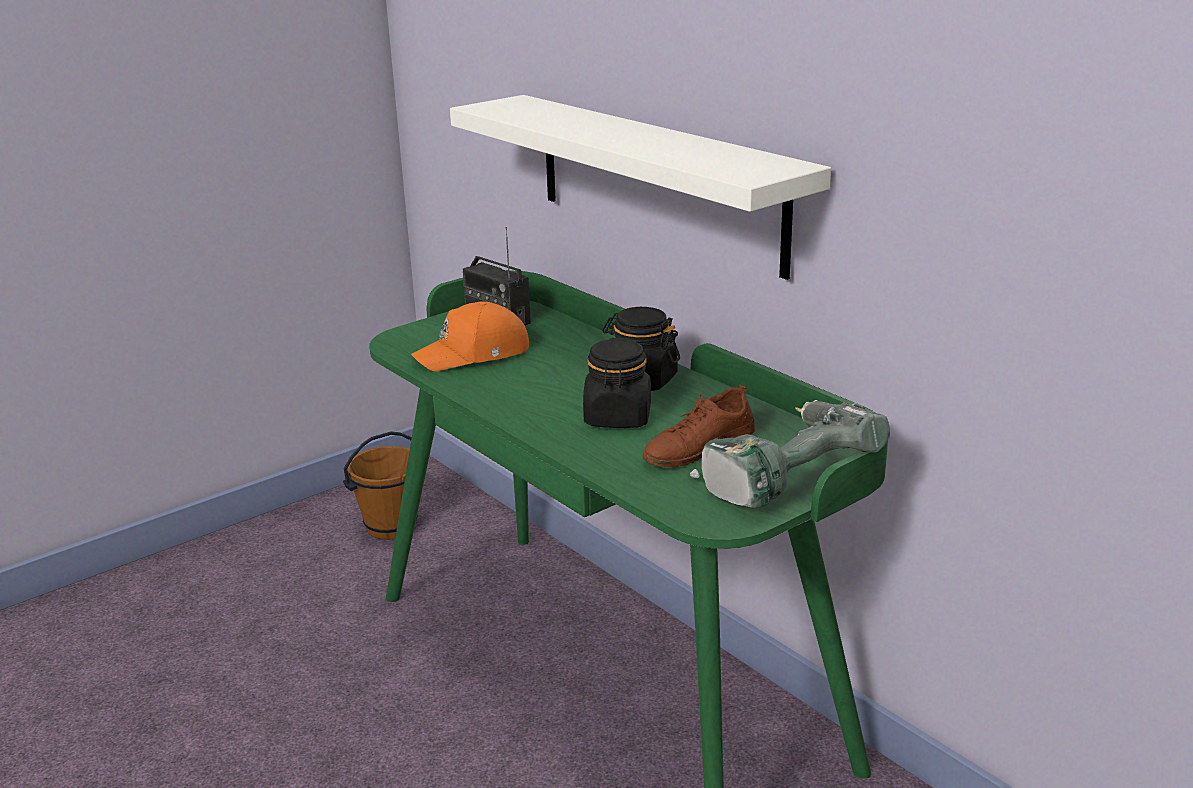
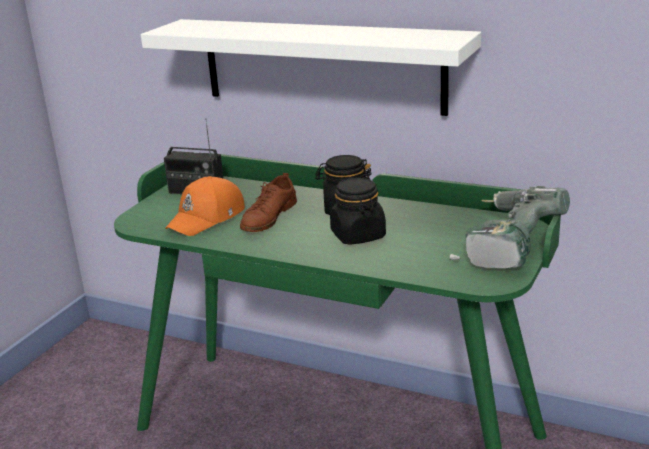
camera: 25 degrees left, 0 degrees up
brown bucket [343,431,418,540] -> none
brown shoe [643,384,755,467] -> brown shoe moved to [240,173,297,232]

